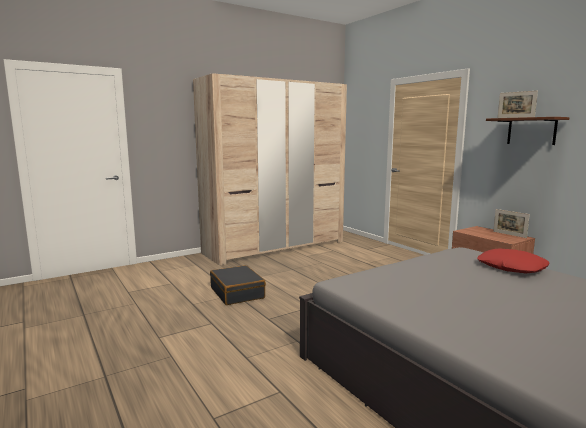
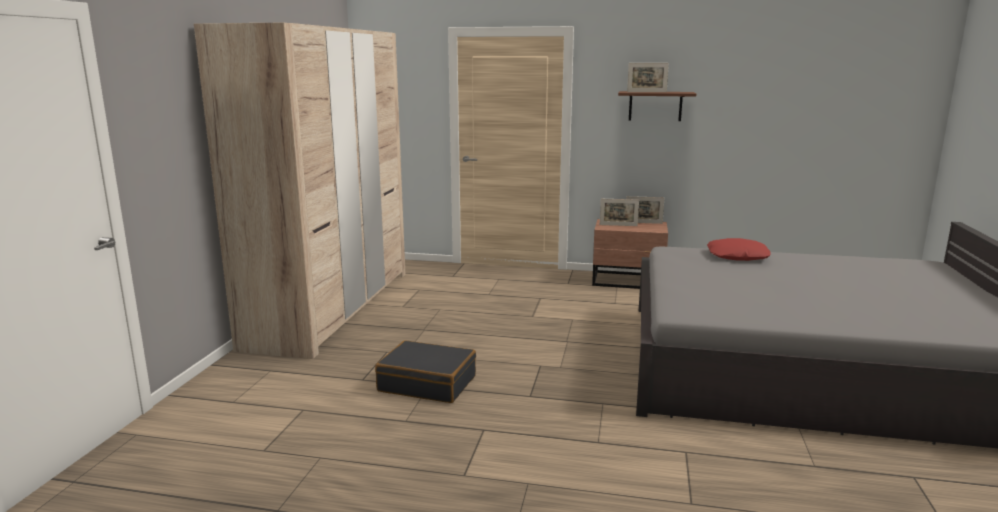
camera: 45 degrees left, 5 degrees up
none -> picture frame [600,199,639,226]

